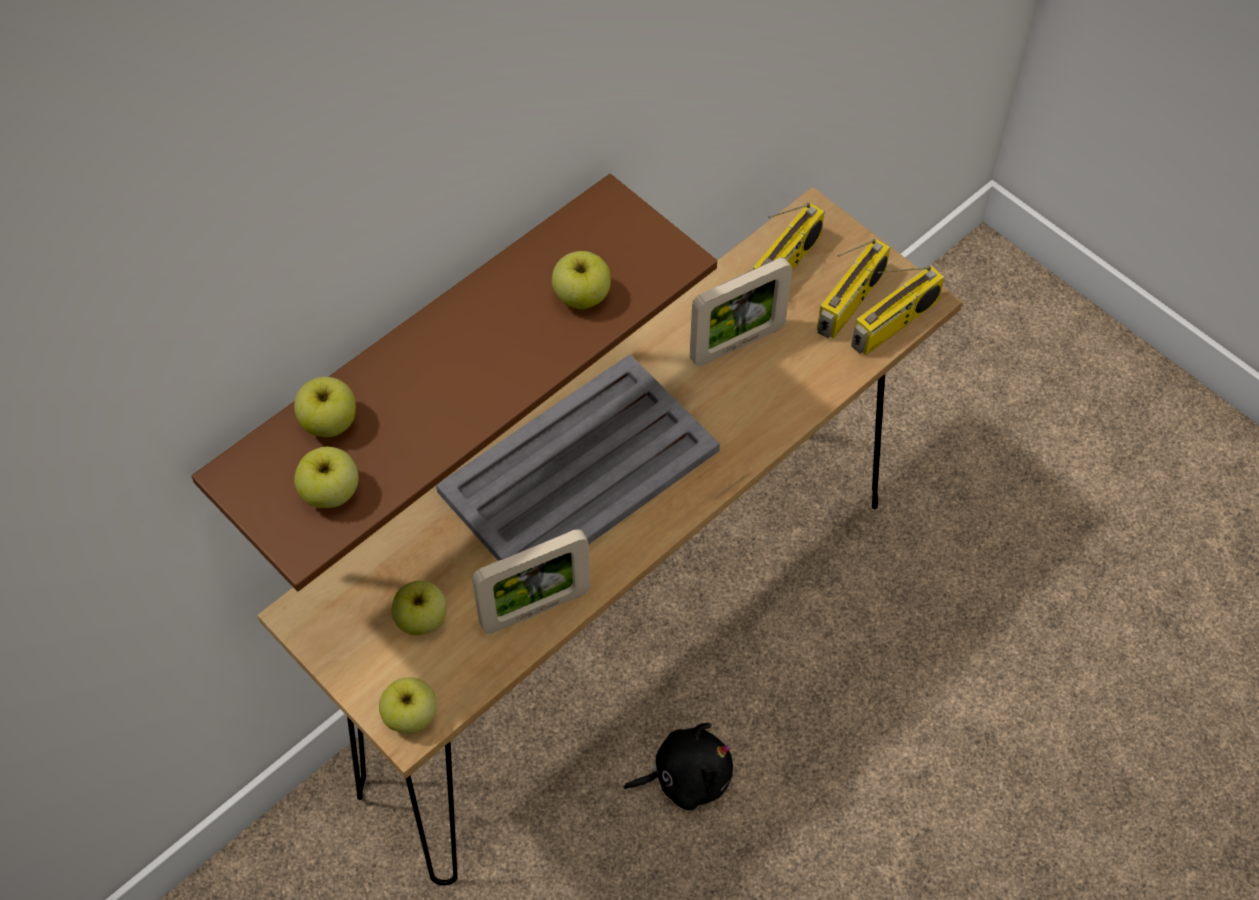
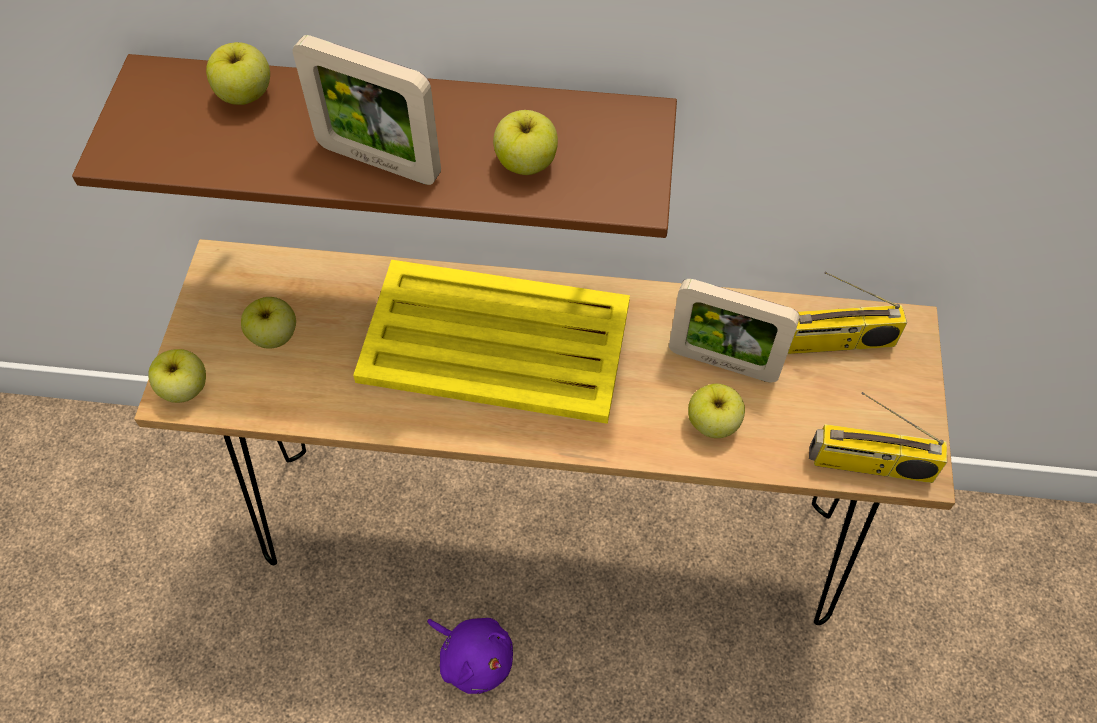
camera: 50 degrees right, 0 degrees up
apple [294,447,358,508] -> apple moved to [688,384,745,438]
grey tray [436,354,720,561] -> yellow tray [353,260,630,424]
picture frame [472,529,590,634] -> picture frame moved to [293,35,441,185]
black plush toy [624,723,733,810] -> purple plush toy [427,618,513,694]
radio [817,238,890,339] -> none

